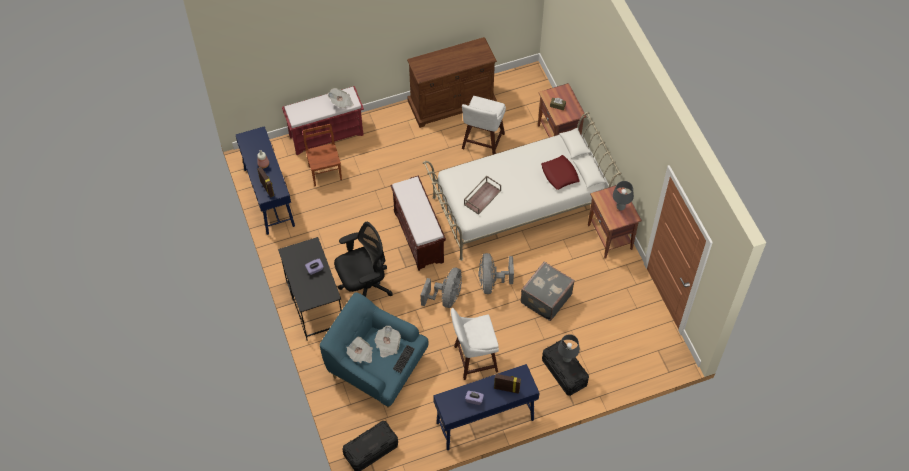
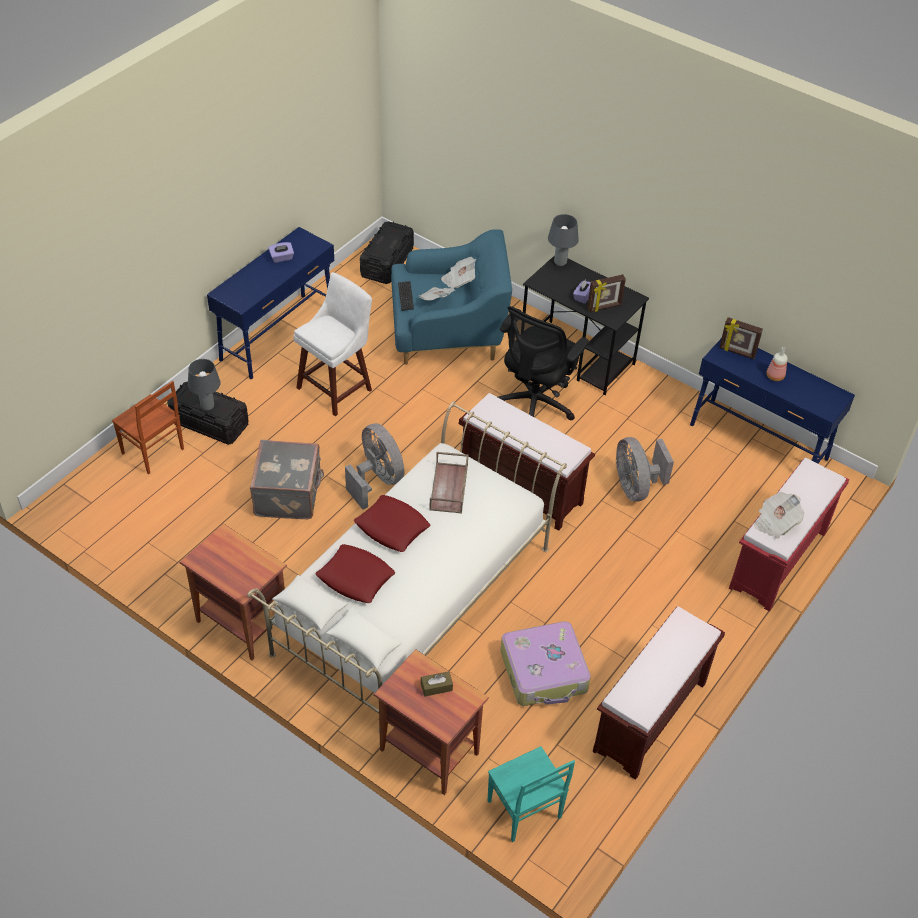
camera: 145 degrees right, 10 degrees down
brown chair [303,124,342,186] -> brown chair moved to [112,381,184,474]
brown dresser [407,37,497,128] -> brown bench [593,606,725,780]
grey fan [421,267,462,308] -> grey fan moved to [616,437,674,502]
white chair [462,96,506,155] -> suitcase [500,621,591,706]
picture frame [494,374,521,394] -> picture frame moved to [587,274,626,312]
grey table lamp [613,181,634,210] -> grey table lamp moved to [548,214,579,266]
none -> red pillow [354,495,430,552]
none -> turquoise chair [488,746,575,842]

